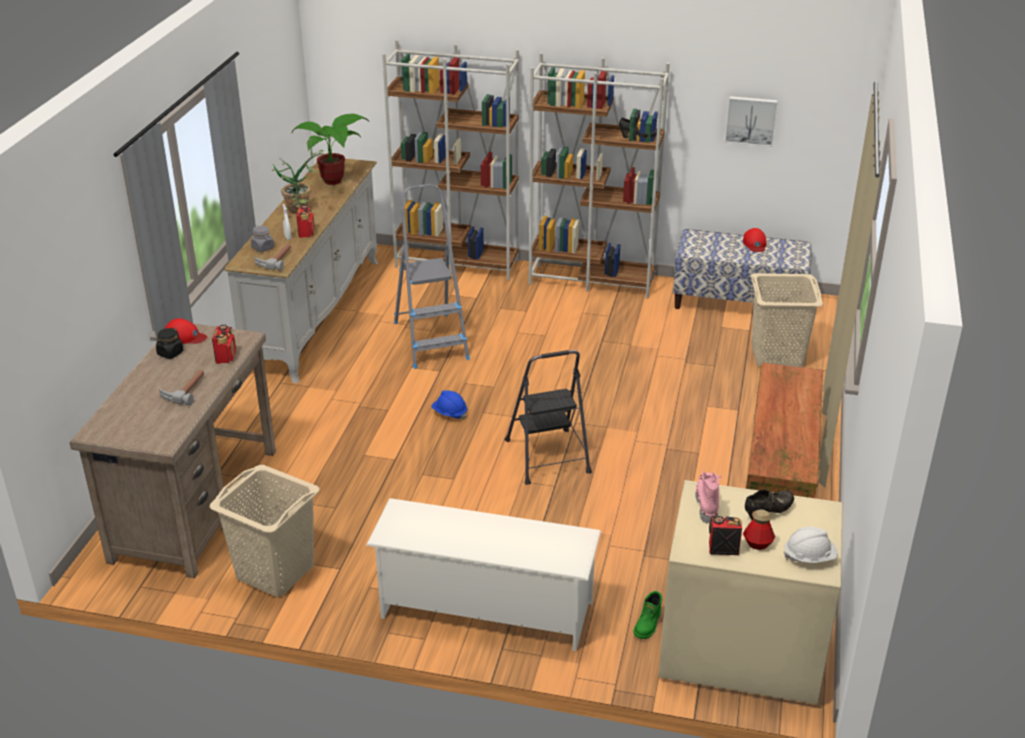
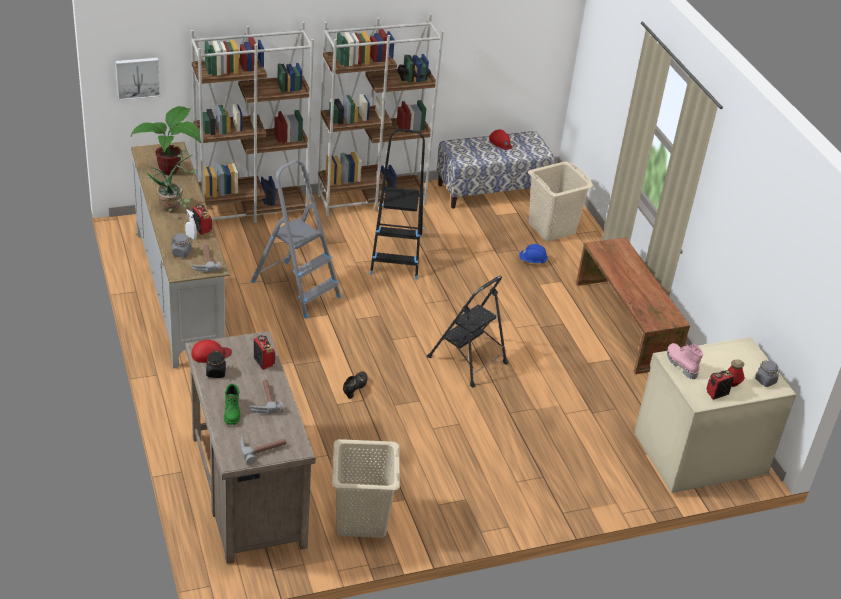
camera: 35 degrees left, 5 degrees up
white shoe rack [366,498,601,651] -> none
blue hard hat [431,390,467,419] -> blue hard hat moved to [519,244,548,263]
green boot [634,591,662,639] -> green boot moved to [224,384,240,425]
picture [725,96,778,147] -> picture moved to [115,58,160,100]
black shoe [745,489,794,520] -> black shoe moved to [343,371,367,399]
white hard hat [784,526,838,563] -> grey jar [755,360,779,387]
none -> hammer [241,436,286,465]
none -> black step ladder [370,129,425,280]

